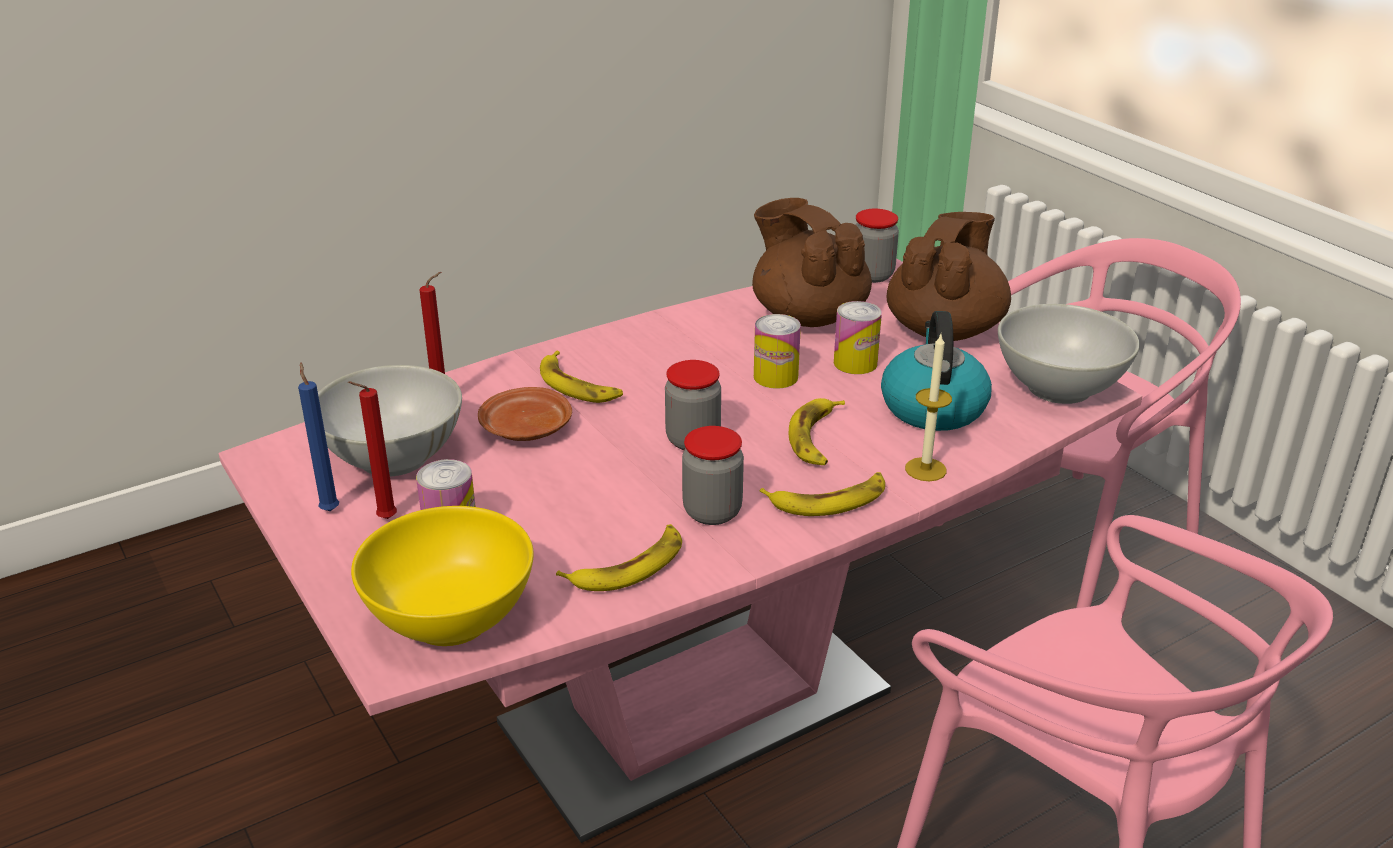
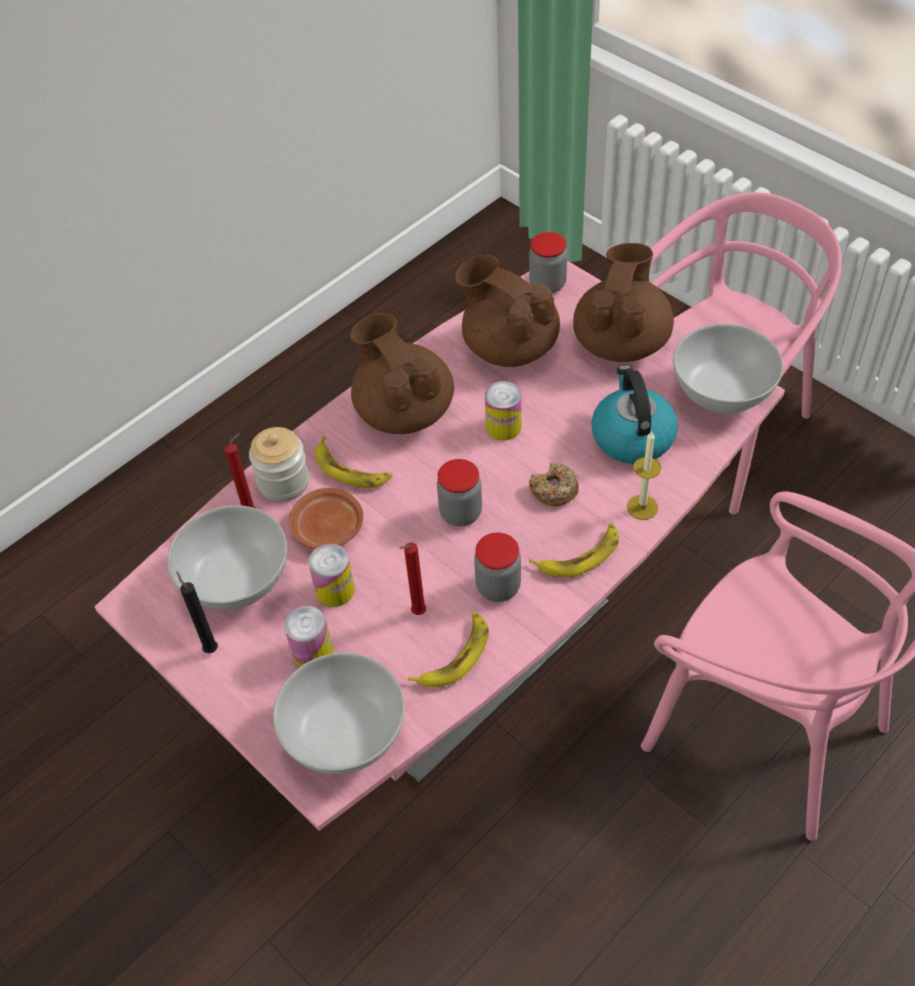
camera: 10 degrees left, 20 degrees up
blue candle [298,362,339,511] -> black candle [176,571,218,654]
red candle [348,381,397,519] -> red candle moved to [399,543,426,615]
yellow bowl [351,506,534,646] -> white bowl [273,653,405,774]
banana [789,398,845,465] -> donut [529,462,579,506]
can [834,301,882,374] -> can moved to [308,544,355,607]
none -> jar [249,427,309,502]
none -> brown teapot [350,313,454,434]

